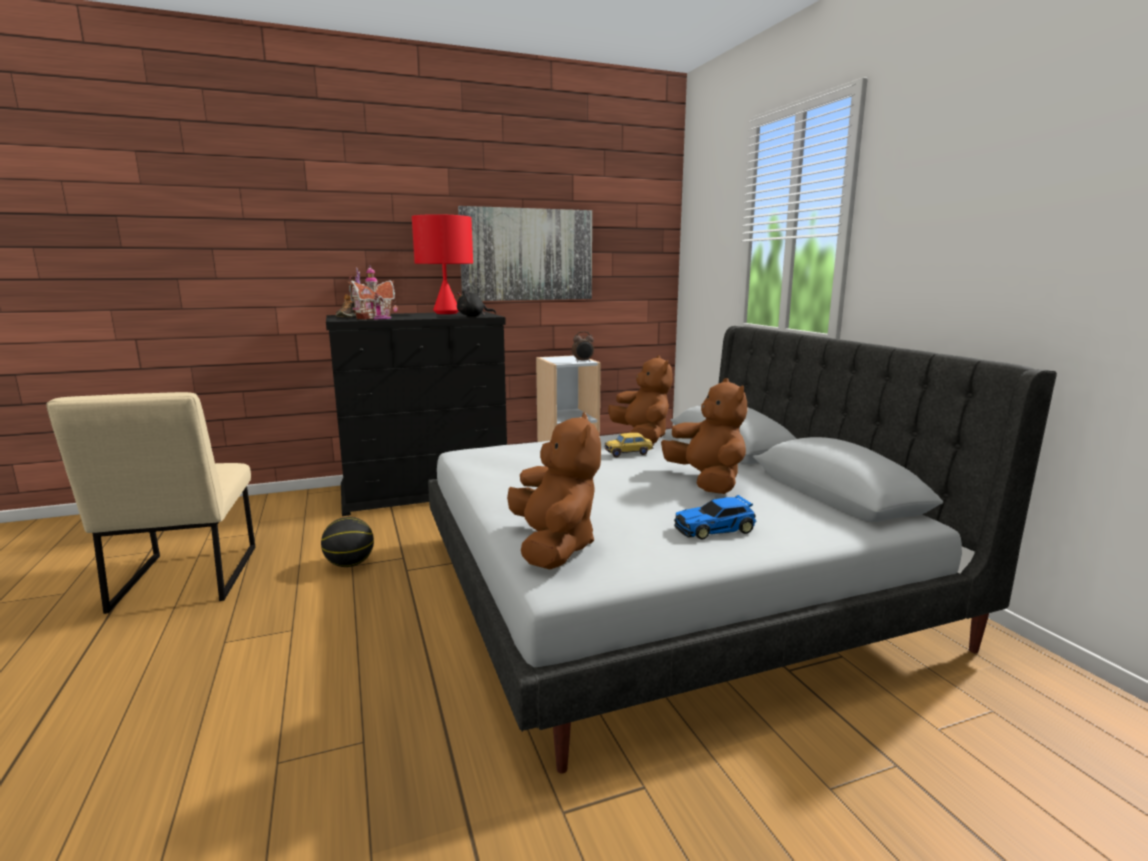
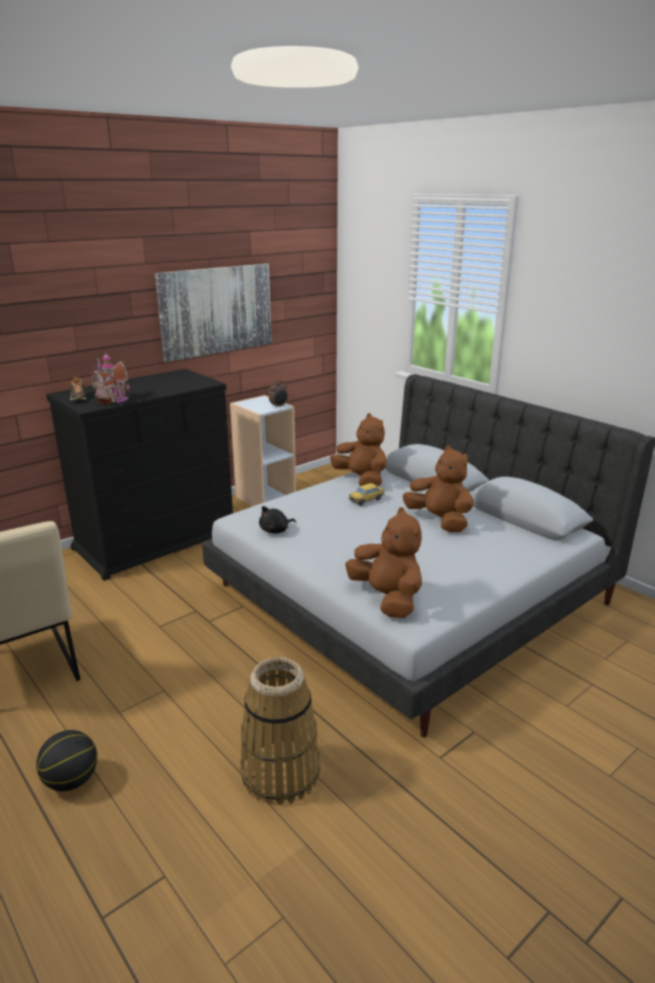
camera: 20 degrees left, 10 degrees up
basketball [321,517,374,567] -> basketball moved to [36,730,97,791]
red table lamp [412,214,473,314] -> none
black plush toy [457,291,496,316] -> black plush toy moved to [259,506,296,533]
toy car [674,495,757,540] -> none
none -> basket [241,657,320,805]

